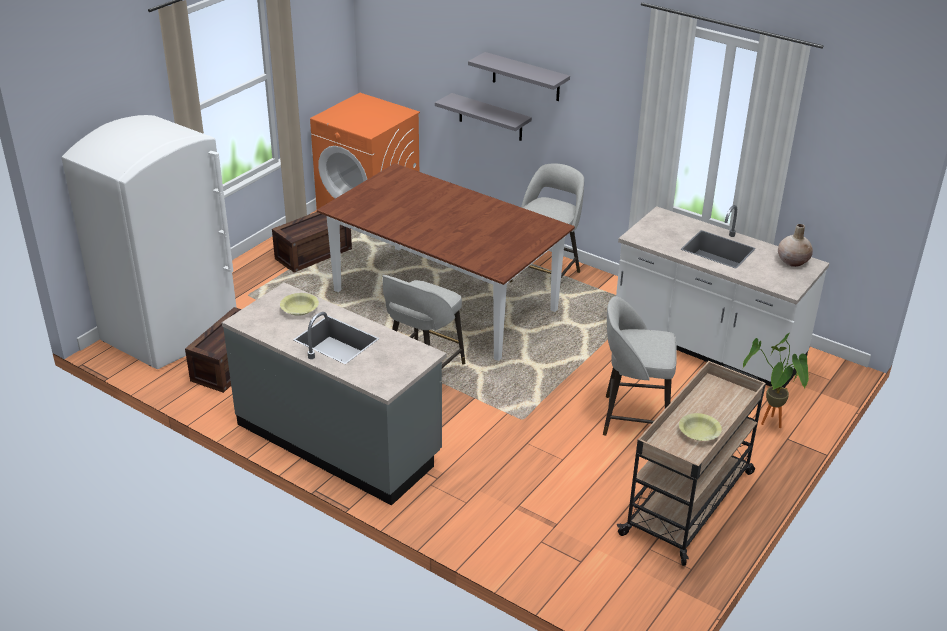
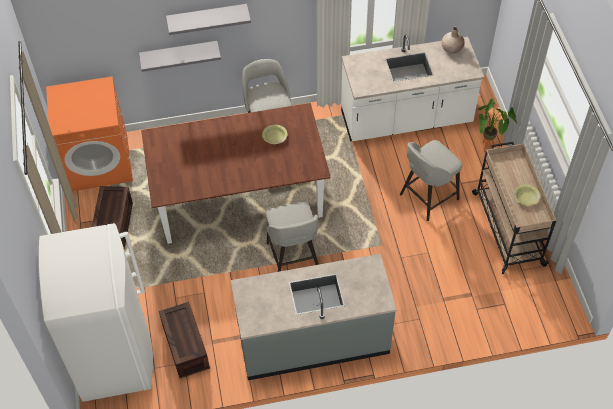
camera: 45 degrees left, 20 degrees up
yellow bowl [280,293,319,316] -> yellow bowl moved to [262,125,288,144]

